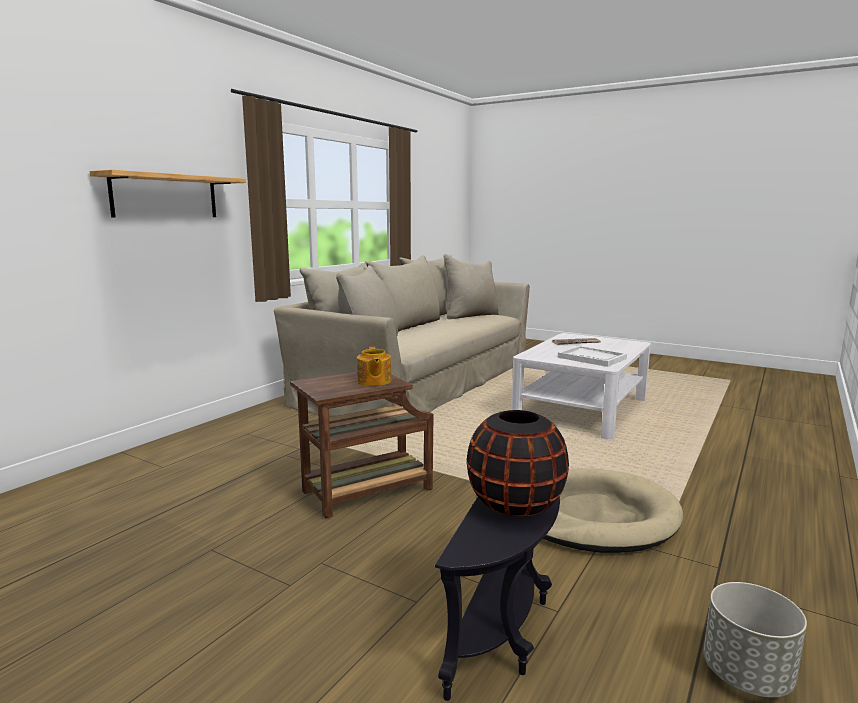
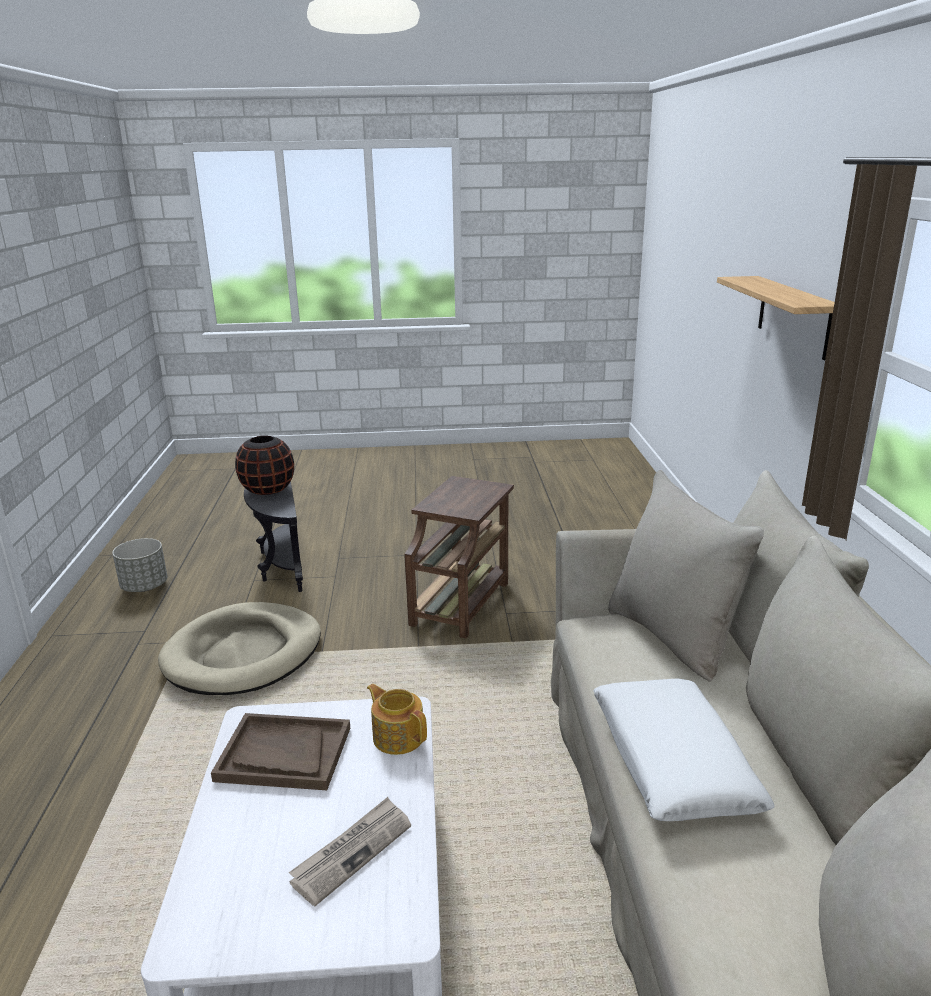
camera: 145 degrees right, 10 degrees up
teapot [357,346,391,386] -> teapot moved to [367,684,427,755]
white tray [558,346,627,367] -> brown tray [211,713,350,790]
none -> white pillow [593,678,775,821]

